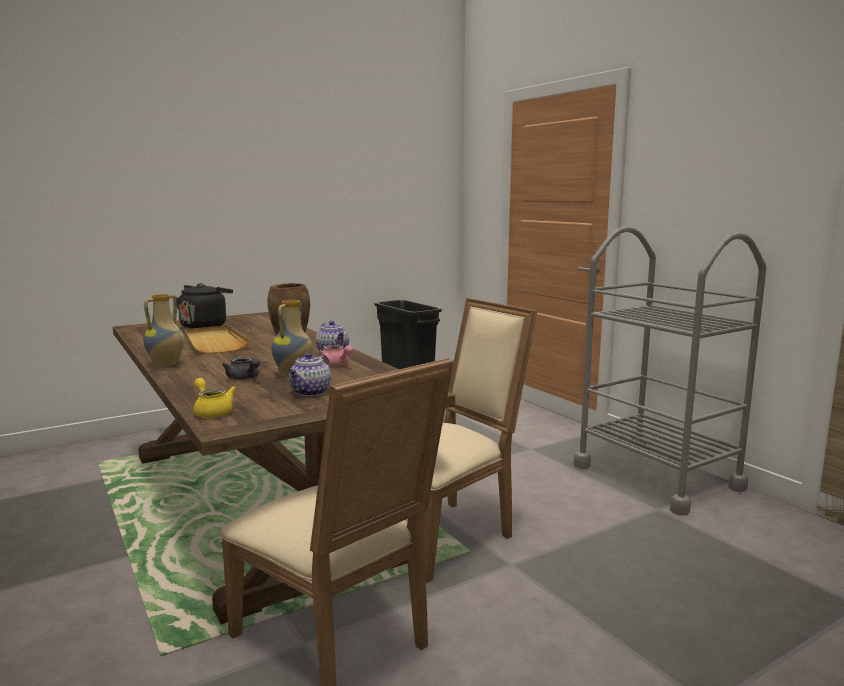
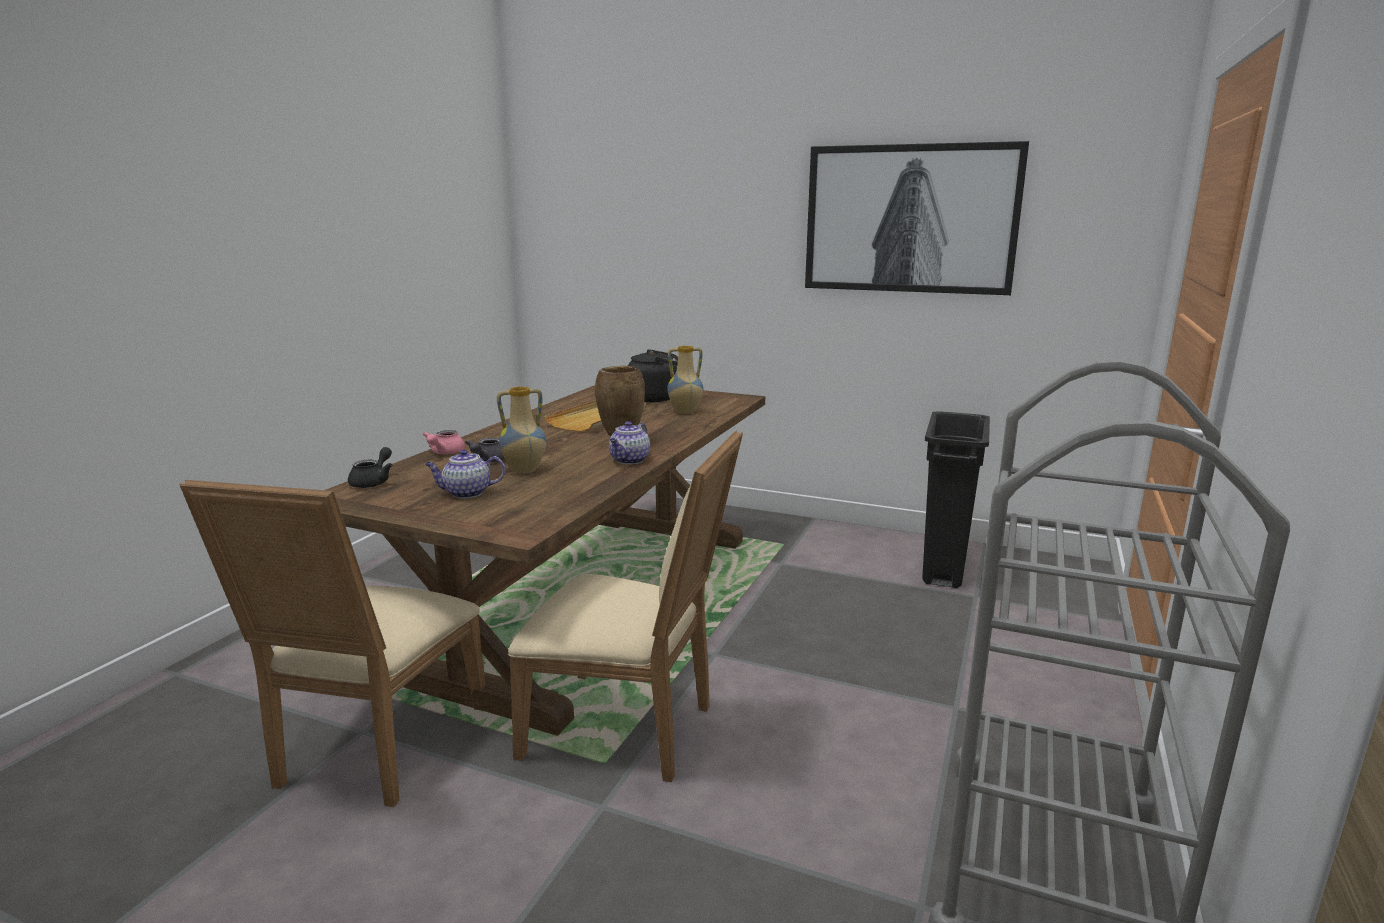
camera: 55 degrees right, 5 degrees up
vase [143,294,185,367] -> vase moved to [667,346,703,414]
yellow teapot [193,378,236,418] -> black teapot [348,447,392,488]
pink teapot [318,345,353,366] -> pink teapot moved to [423,430,465,455]
none -> picture [805,141,1029,295]

